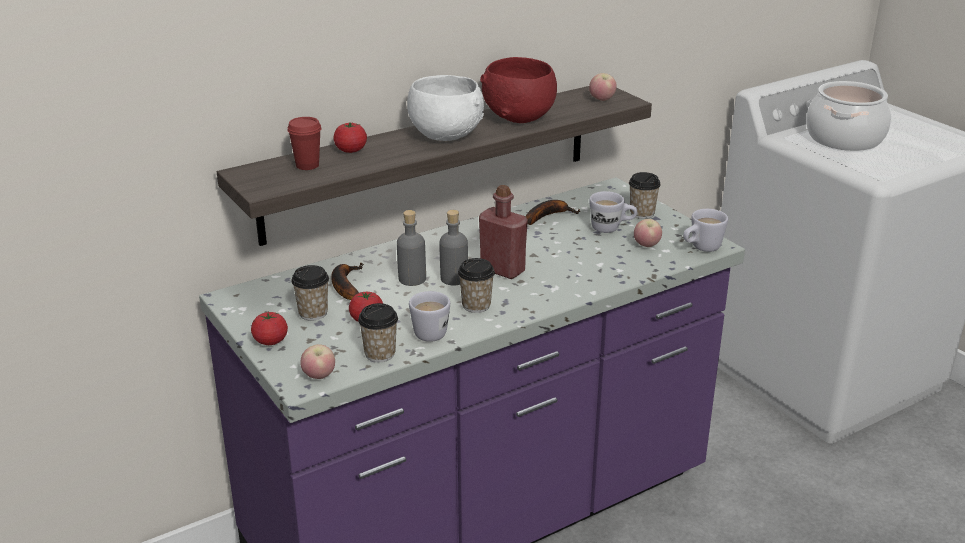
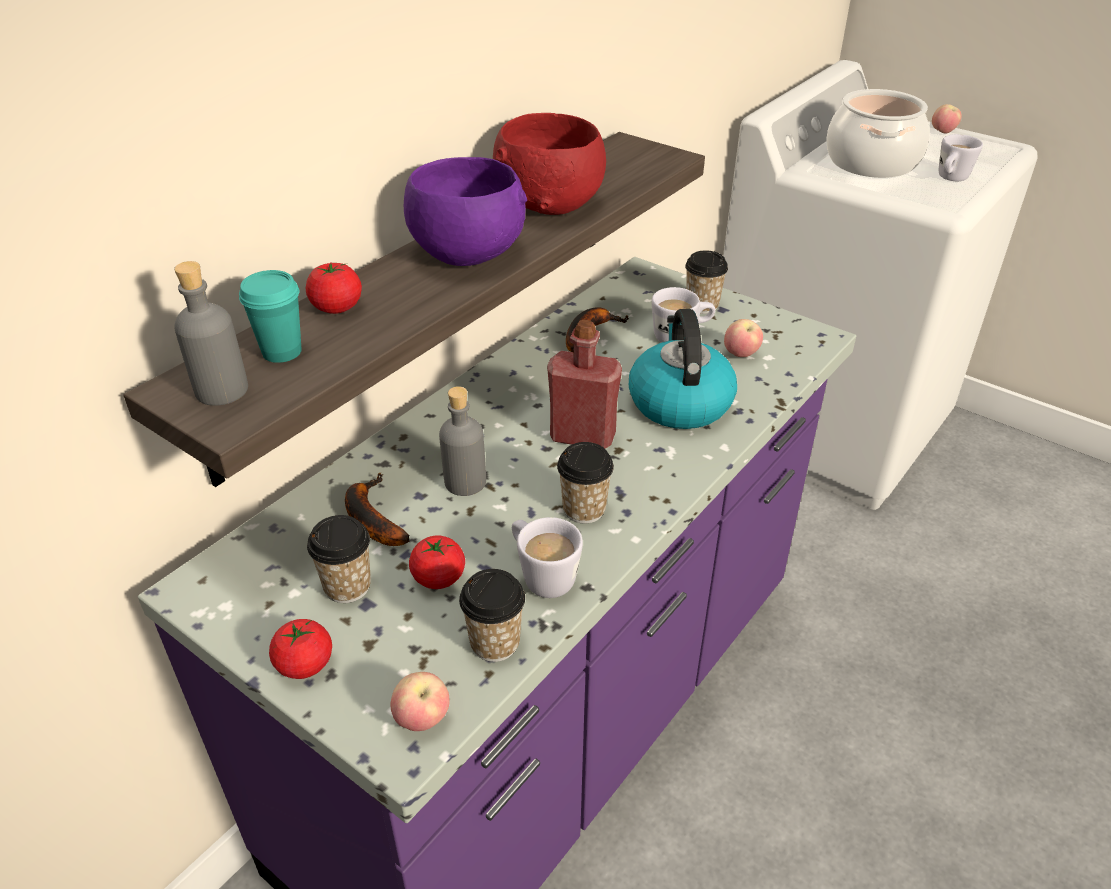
camera: 20 degrees left, 10 degrees up
red cup [287,117,322,170] -> turquoise cup [239,270,302,363]
white bowl [407,75,484,141] -> purple bowl [404,157,527,266]
grey bottle [439,210,468,285] -> grey bottle moved to [174,261,248,406]
apple [589,73,616,101] -> apple moved to [932,104,962,133]
white mug [683,209,728,252] -> white mug moved to [939,134,983,181]
none -> kettle [629,309,737,429]

